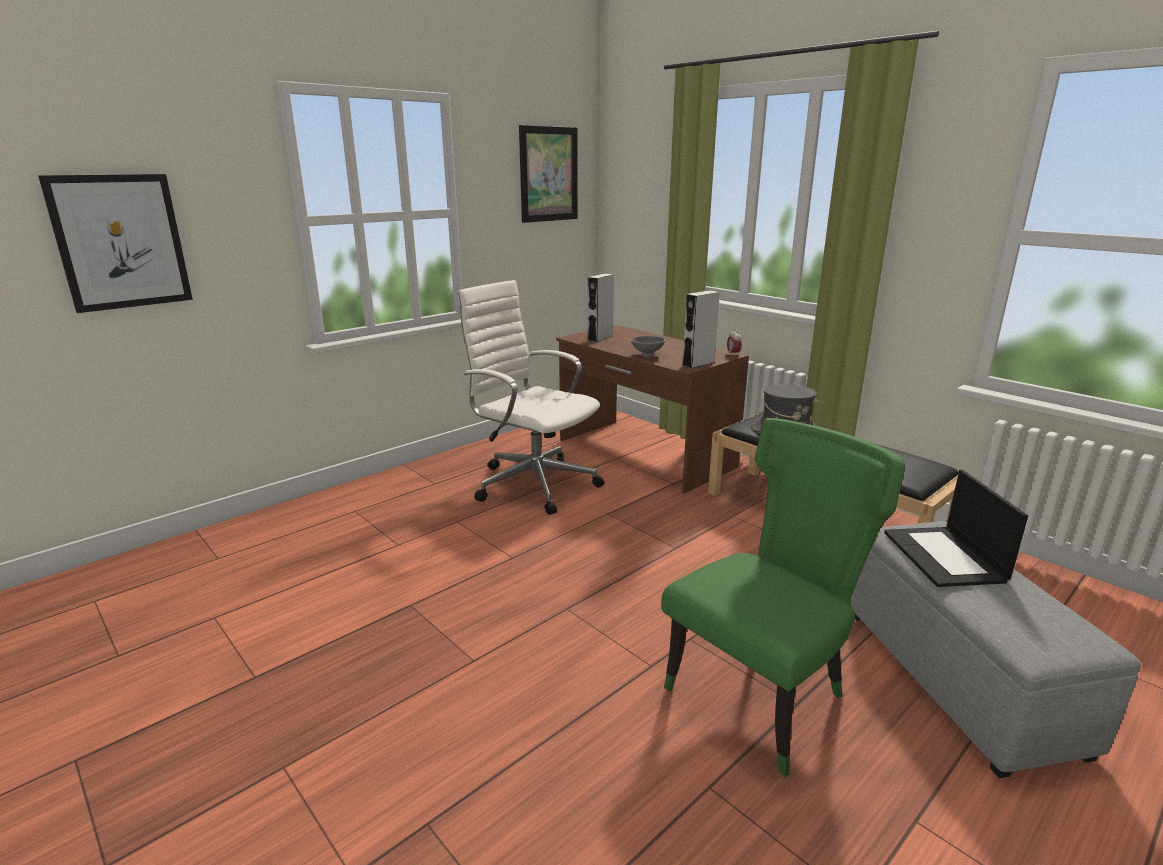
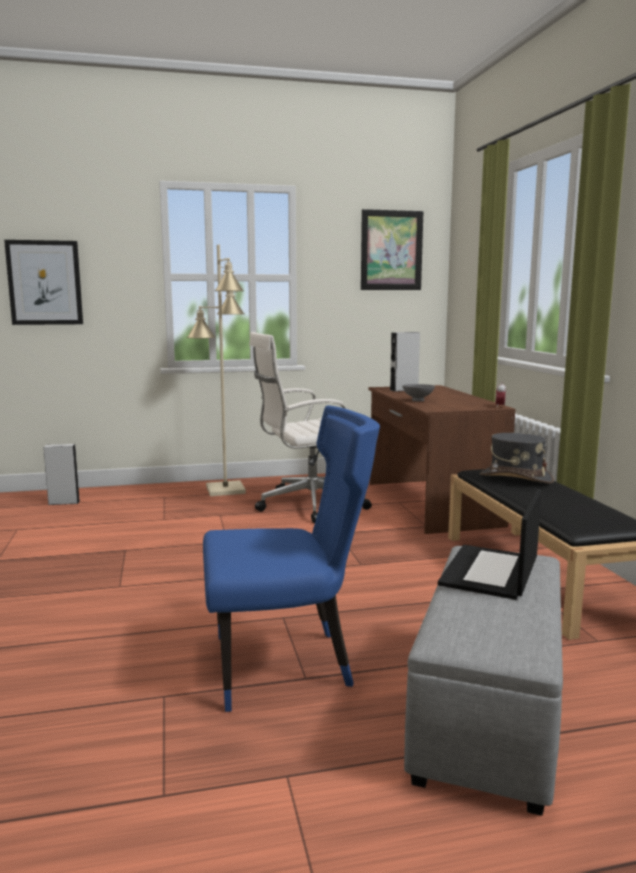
camera: 30 degrees right, 10 degrees down
white office chair [457,280,605,515] -> white office chair turned 90 degrees counterclockwise [249,332,372,523]
green chair [661,418,905,777] -> blue chair [203,405,380,712]
grey speaker [682,290,720,369] -> grey speaker moved to [43,444,80,505]
none -> beige floor lamp [187,245,246,496]

